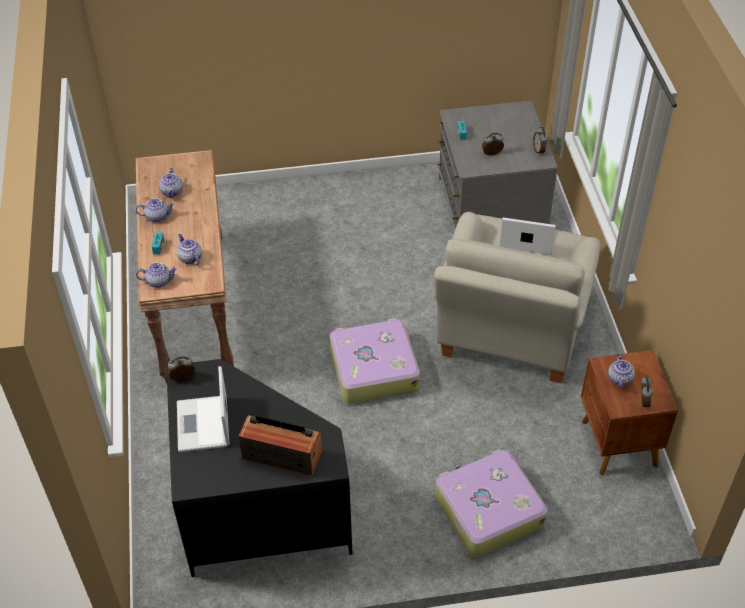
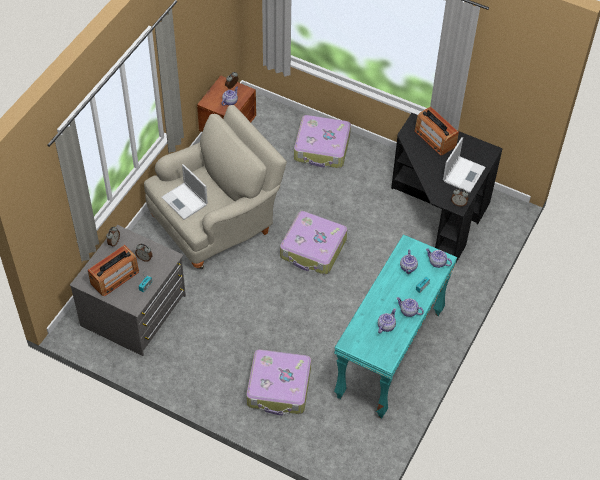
camera: 145 degrees left, 5 degrees up
brown console table [136,150,234,384] -> turquoise console table [334,234,457,419]
none -> radio [88,245,139,297]
none -> suitcase [246,349,311,416]

